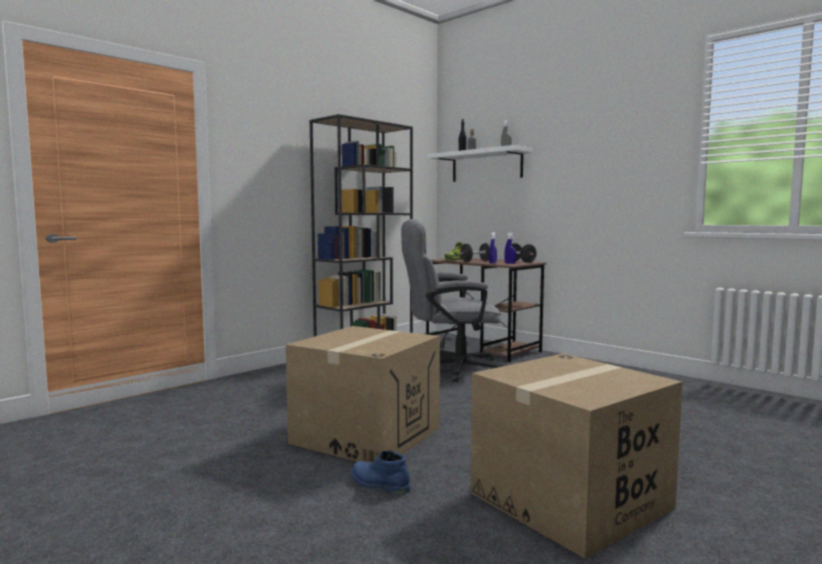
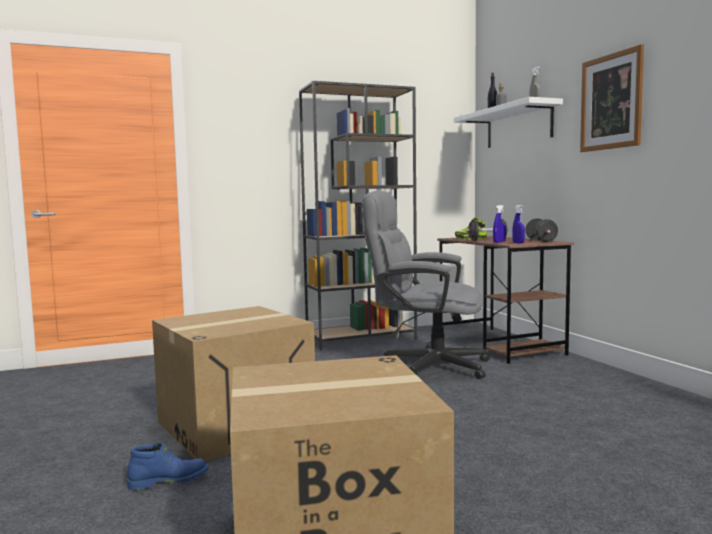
camera: 25 degrees right, 0 degrees up
blue boot [351,450,411,494] -> blue boot turned 105 degrees clockwise [127,443,209,490]
none -> picture [580,44,644,152]

